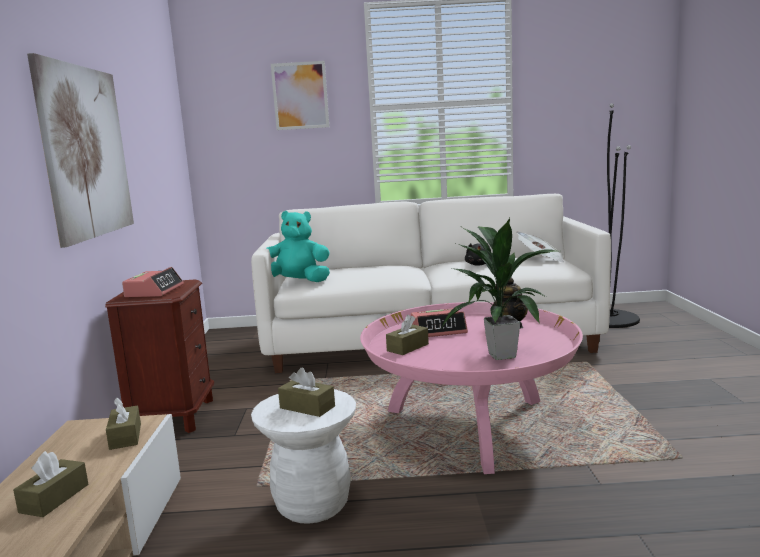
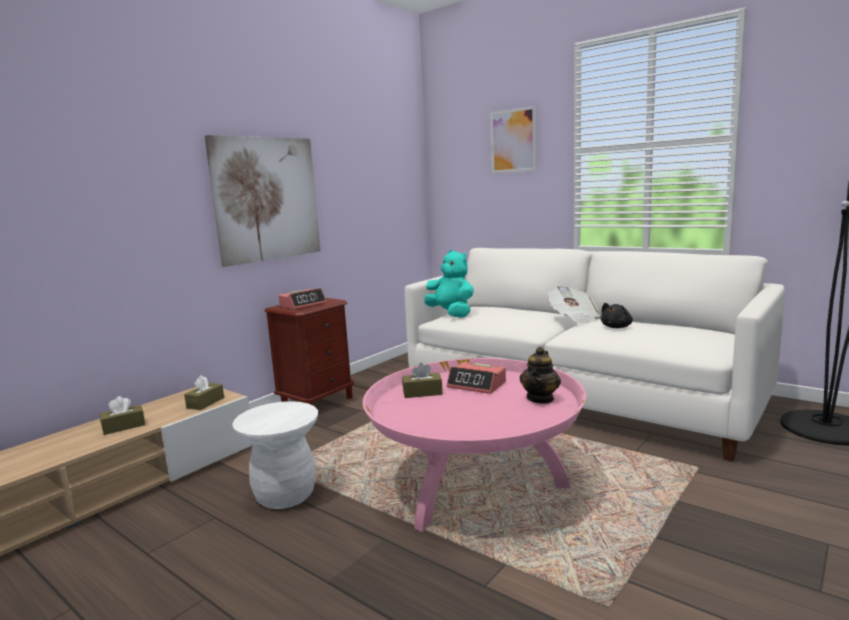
camera: 40 degrees right, 0 degrees up
brown tissue box [278,367,335,417] -> none
potted plant [440,218,558,360] -> none
newspaper [516,232,564,263] -> newspaper moved to [548,286,600,324]

